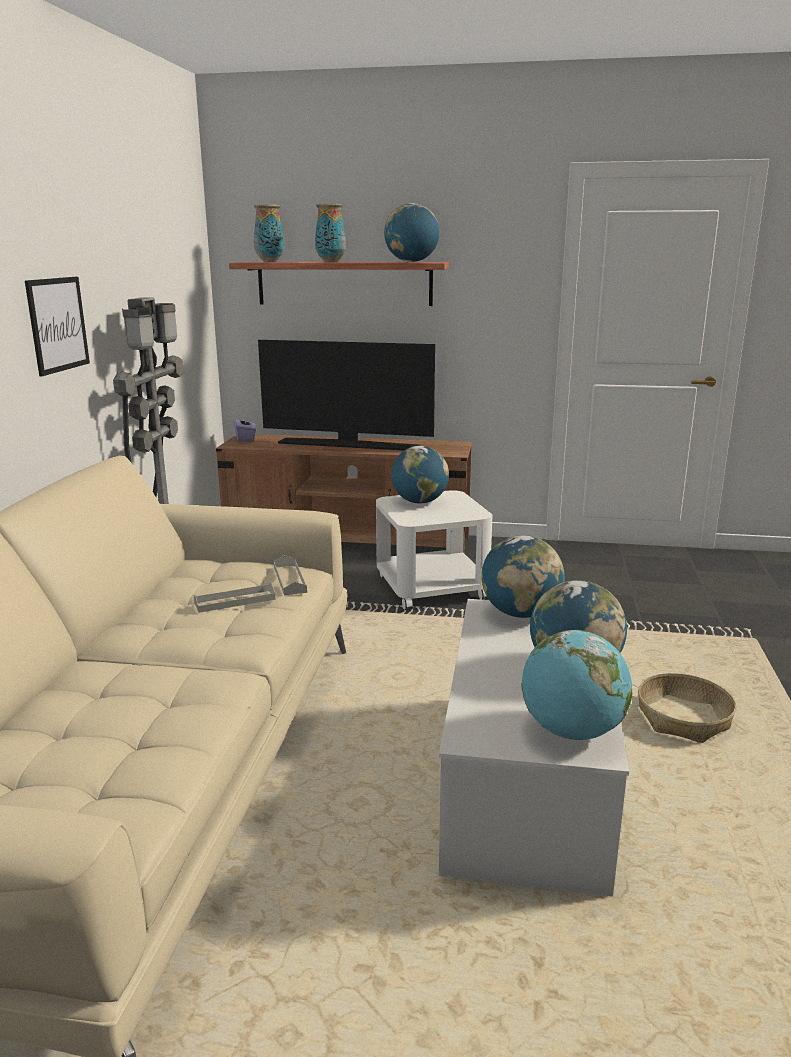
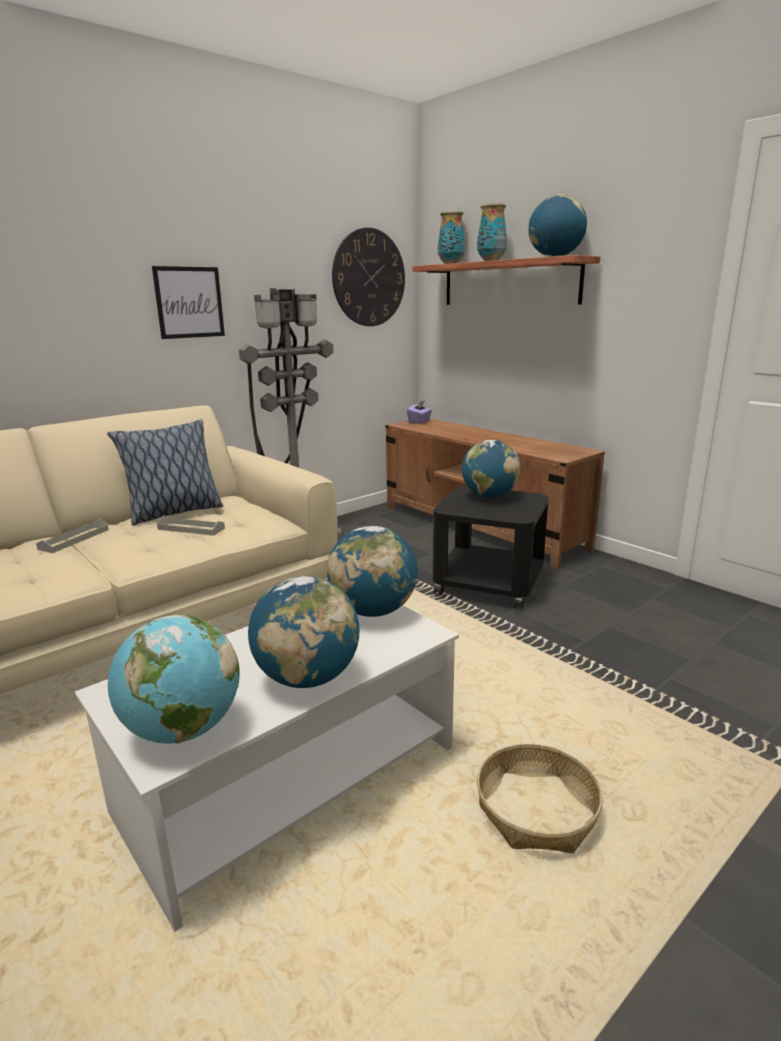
camera: 40 degrees right, 0 degrees up
television [258,340,435,451] -> none
grey tray [274,555,307,595] -> grey tray moved to [36,518,109,553]
white side table [376,490,492,610] -> black side table [433,486,549,609]
none -> pillow [107,419,223,526]
none -> wall clock [332,228,405,326]

